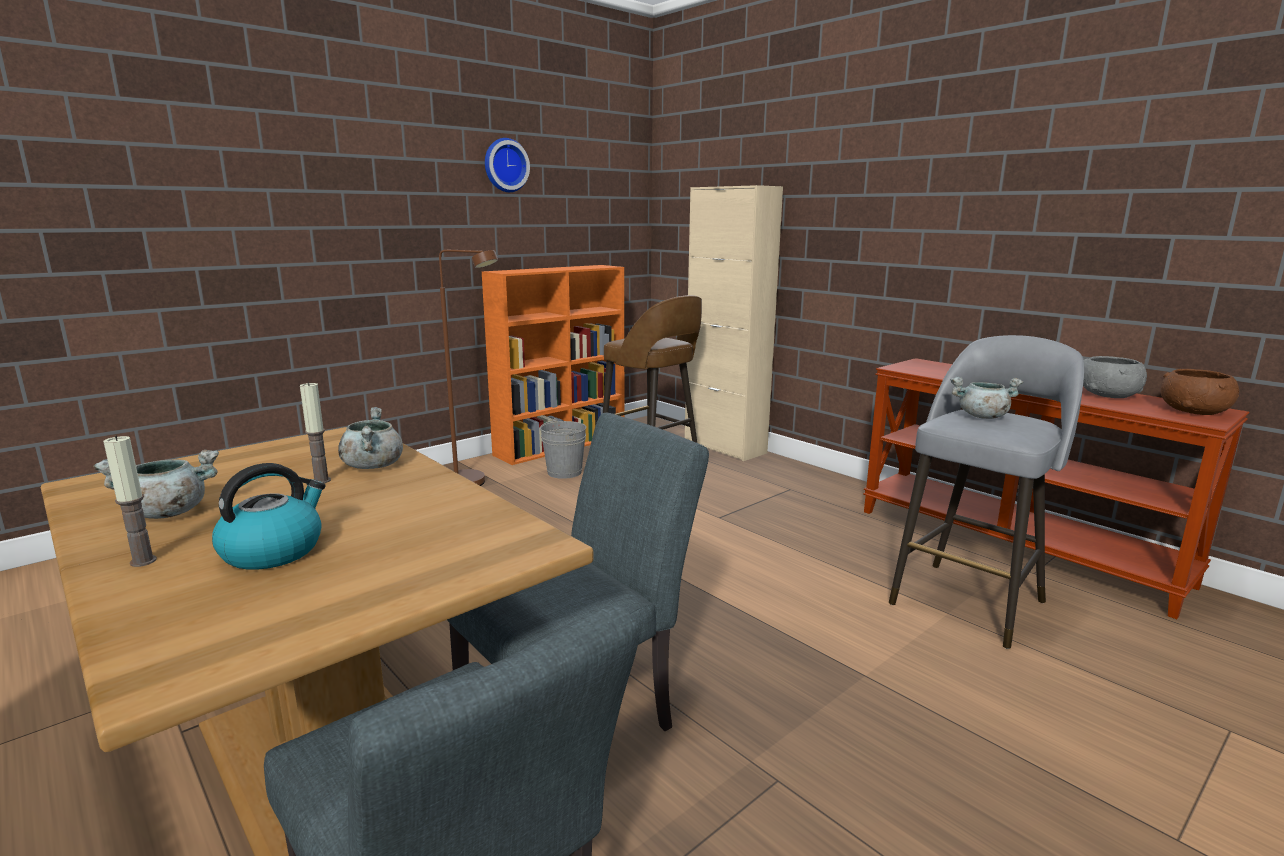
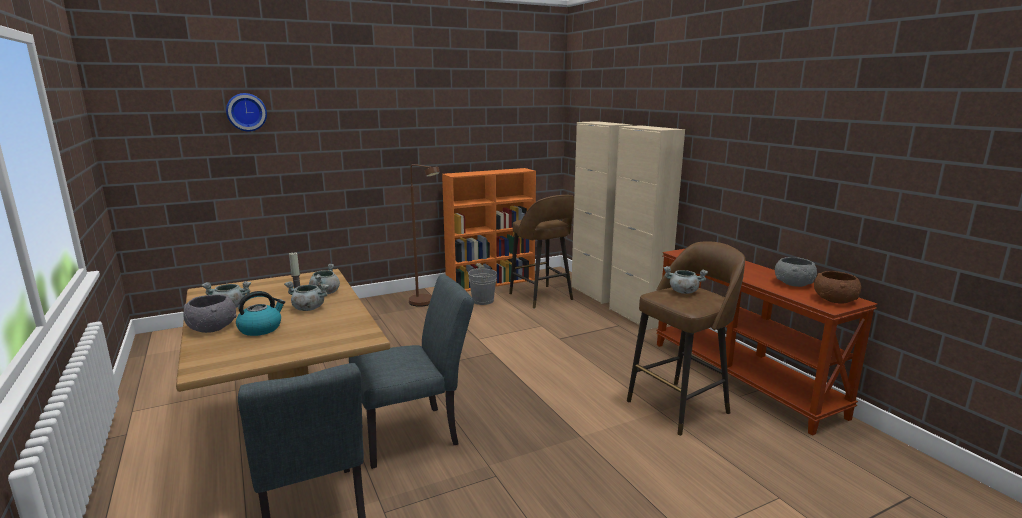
camera: 15 degrees right, 0 degrees up
candle [103,435,157,567] -> grey bowl [183,295,237,333]
wall clock [485,138,530,192] -> wall clock moved to [226,93,267,131]
grey stool [889,335,1084,649] -> brown stool [627,241,745,436]
none -> grey cooking pot [284,281,329,311]
none -> beige cabinet [609,125,685,330]

